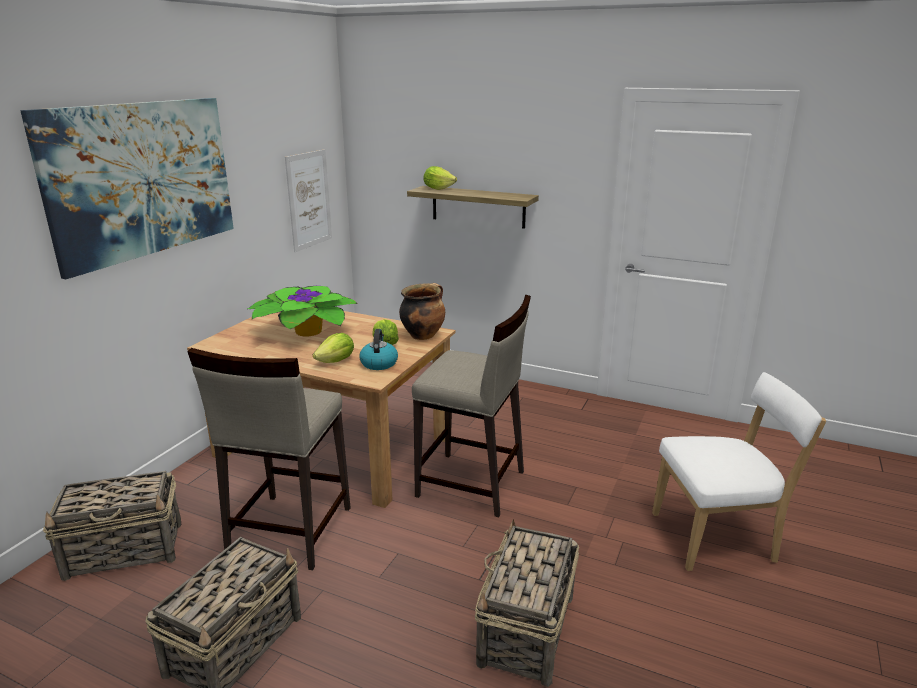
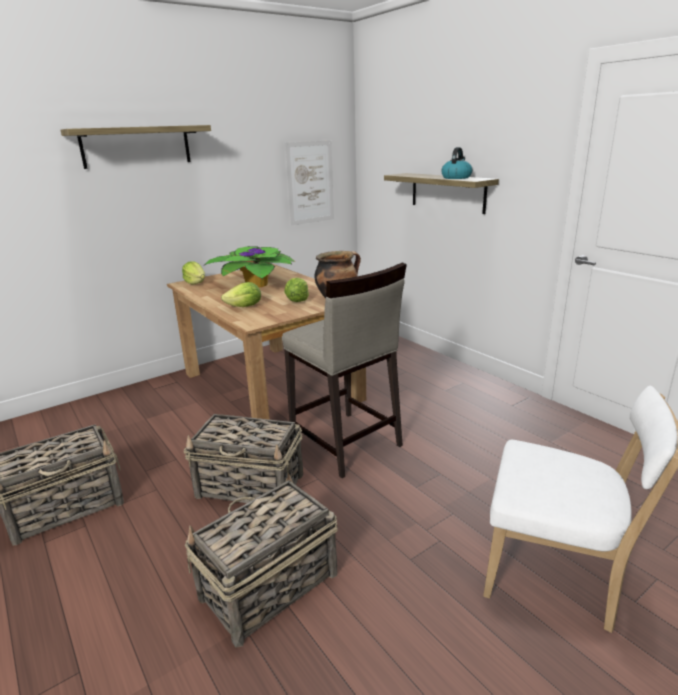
camera: 30 degrees right, 0 degrees up
picture [20,98,234,279] -> shelf [60,125,211,169]
basket [43,471,181,581] -> basket moved to [184,414,303,503]
beige stool [188,348,351,570] -> none
kettle [359,329,398,370] -> kettle moved to [441,147,472,179]
lettuce [423,166,457,190] -> lettuce moved to [182,261,205,284]

